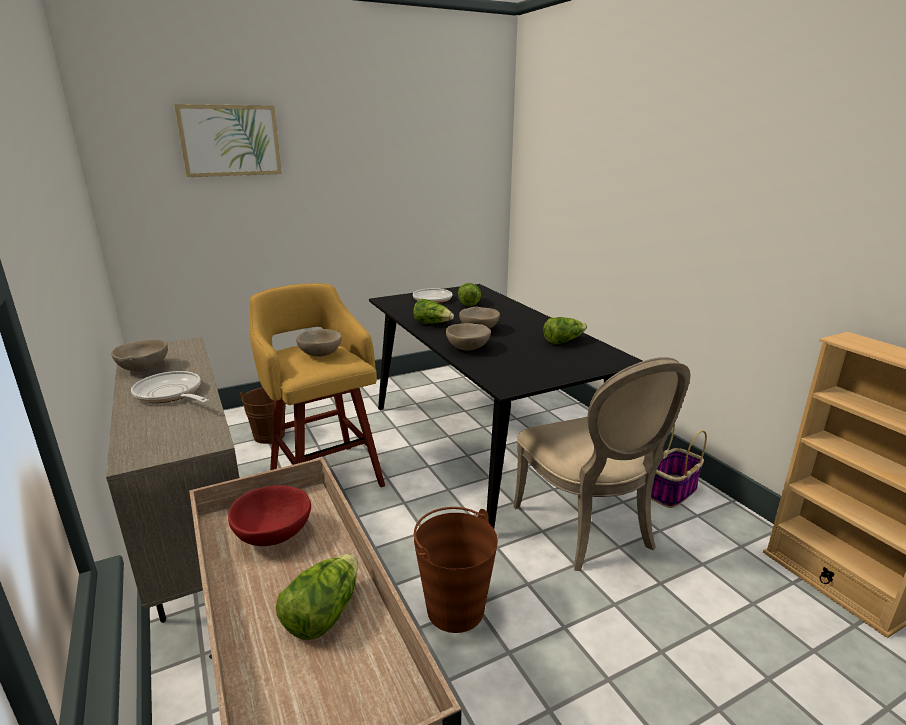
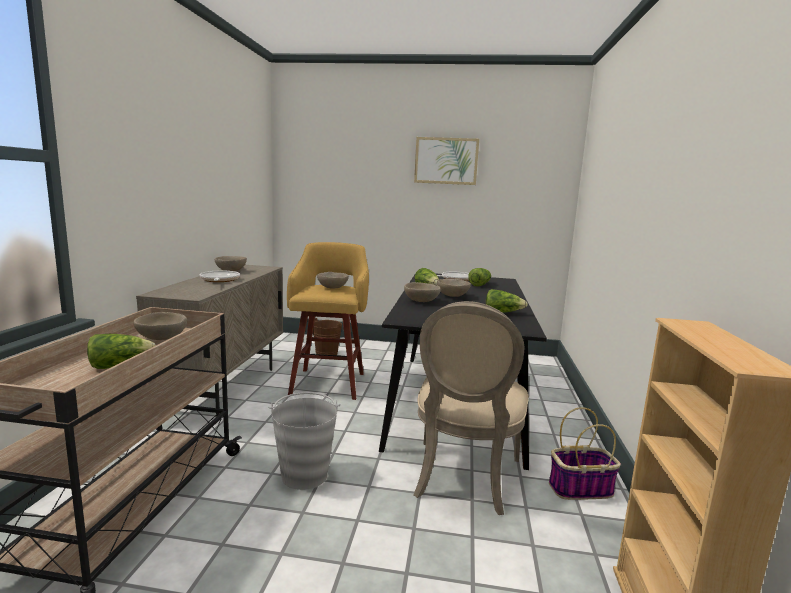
camera: 35 degrees right, 10 degrees down
picture [174,104,282,177] -> picture moved to [414,137,479,185]
red bowl [228,485,311,546] -> beige bowl [134,312,187,340]
brown bucket [414,507,498,633] -> grey bucket [268,392,341,490]

